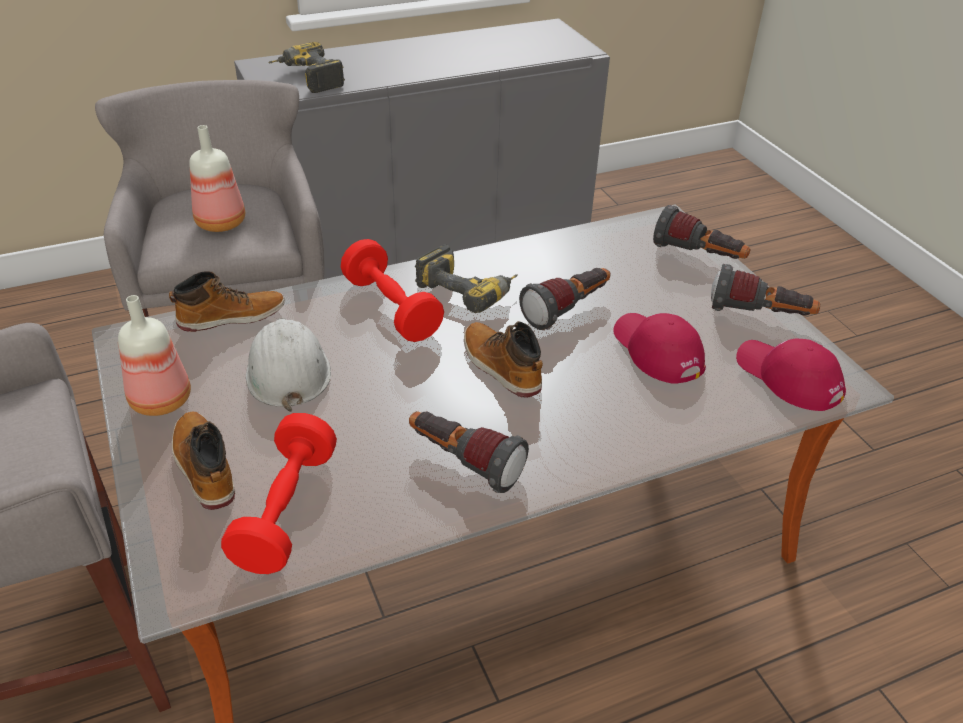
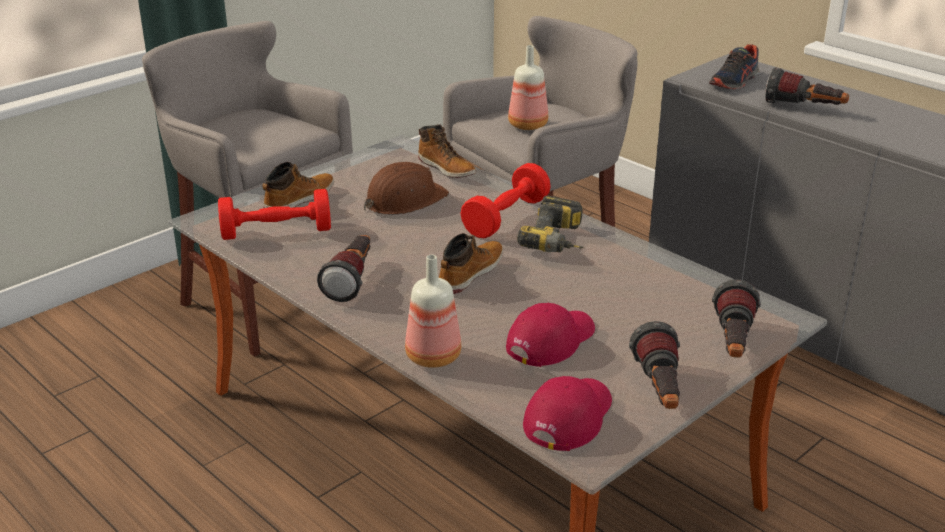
camera: 70 degrees right, 10 degrees down
bottle [118,295,191,416] -> bottle moved to [405,255,461,368]
white hard hat [246,318,331,412] -> brown hard hat [364,162,449,215]
power drill [268,42,345,93] -> shoe [709,44,759,90]
flashlight [519,268,611,330] -> flashlight moved to [766,67,849,105]

